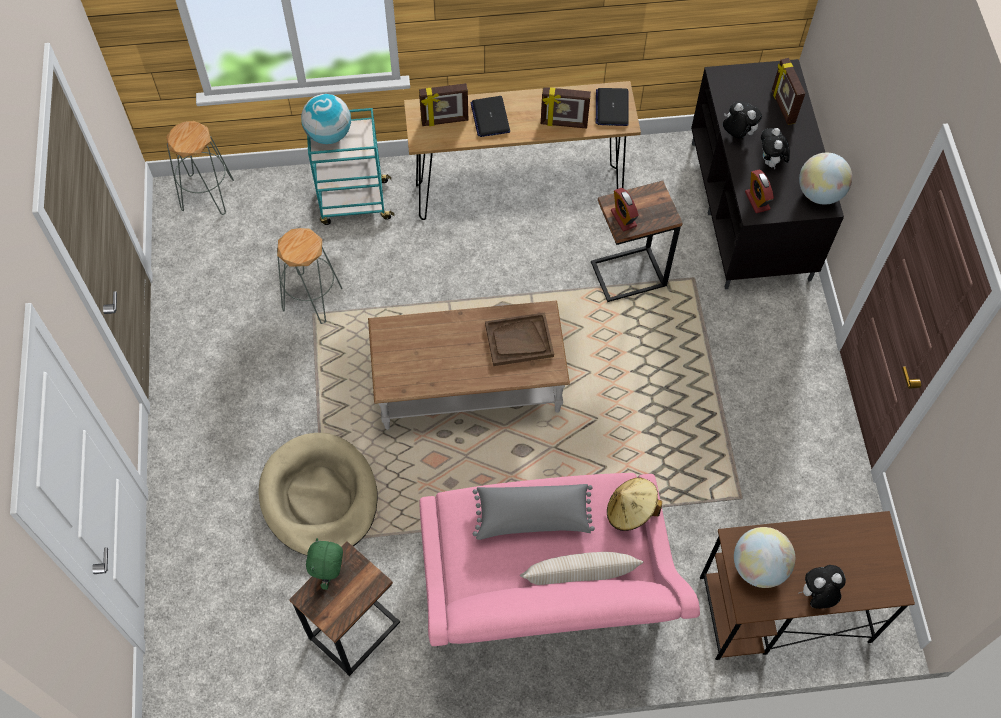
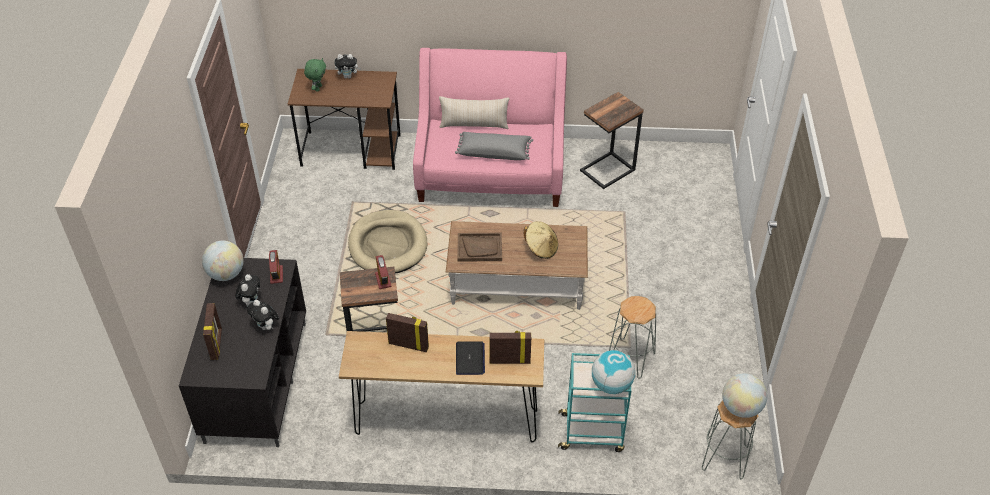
camera: 170 degrees left, 15 degrees down
beige dog bed [258,433,378,555] -> beige dog bed moved to [348,210,427,274]
green plush toy [306,538,343,590] -> green plush toy moved to [304,58,326,92]
laptop [596,88,629,126] -> none
beige hat [607,477,662,531] -> beige hat moved to [524,221,558,259]
globe [734,527,795,588] -> globe moved to [722,373,767,418]

